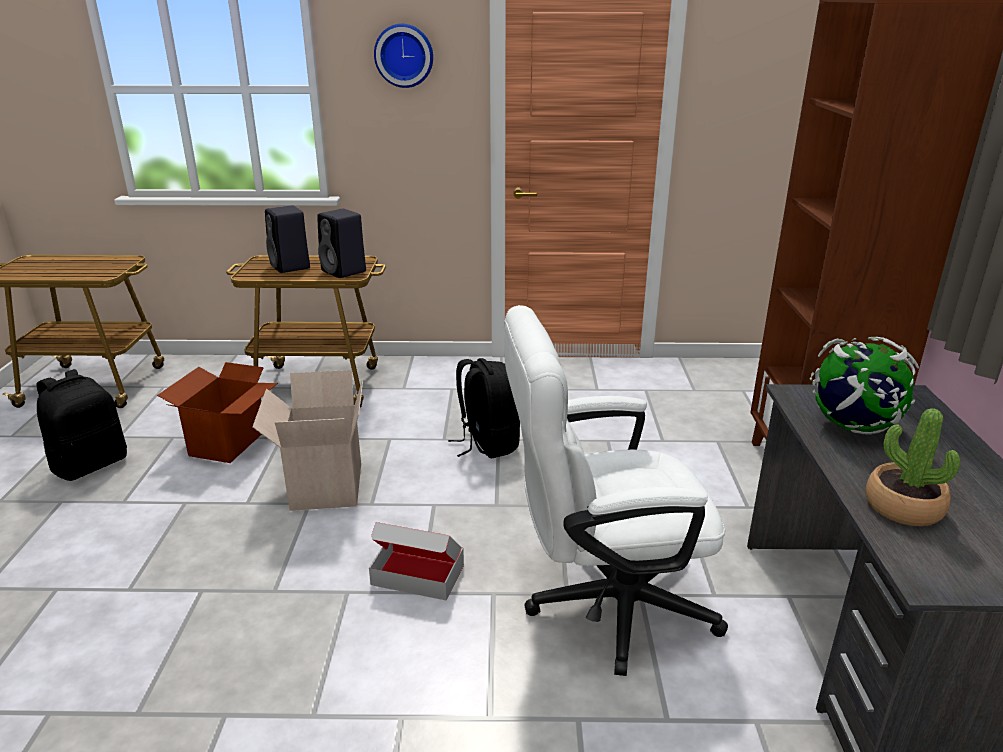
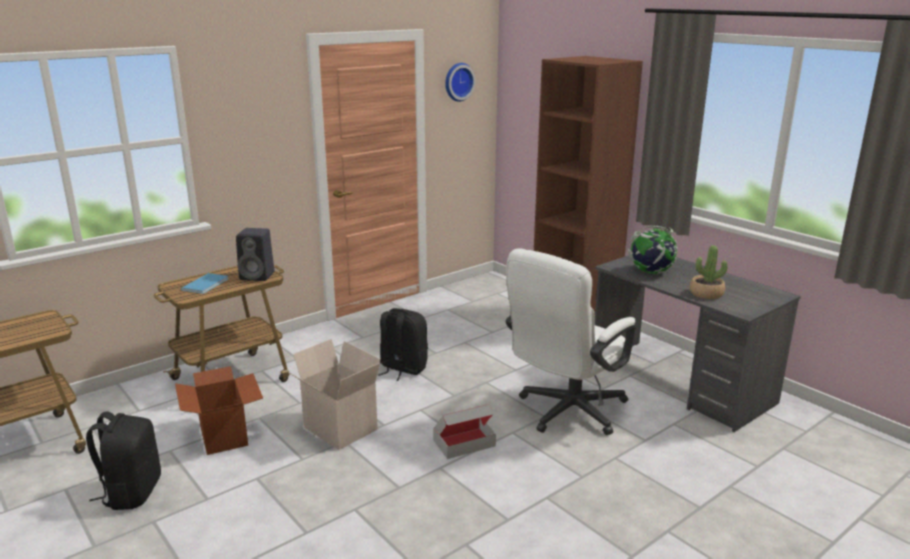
camera: 40 degrees left, 5 degrees down
black speaker [265,205,310,273] -> blue book [181,273,229,294]
wall clock [374,24,433,88] -> wall clock moved to [445,63,476,102]

